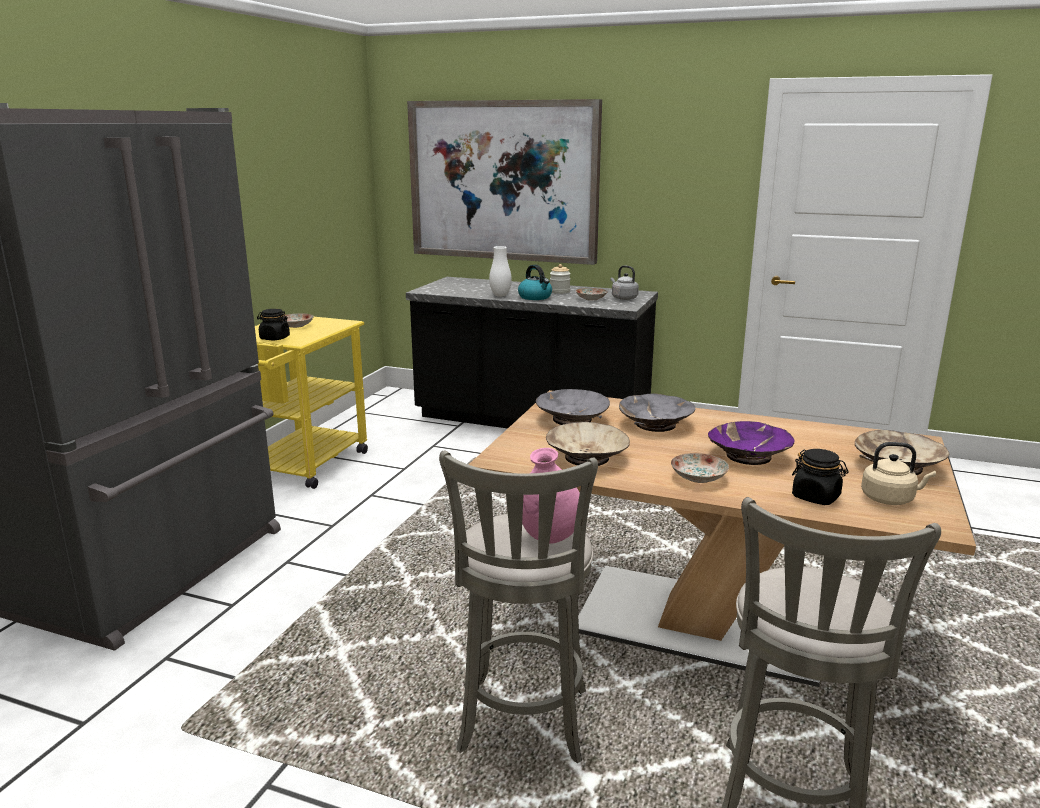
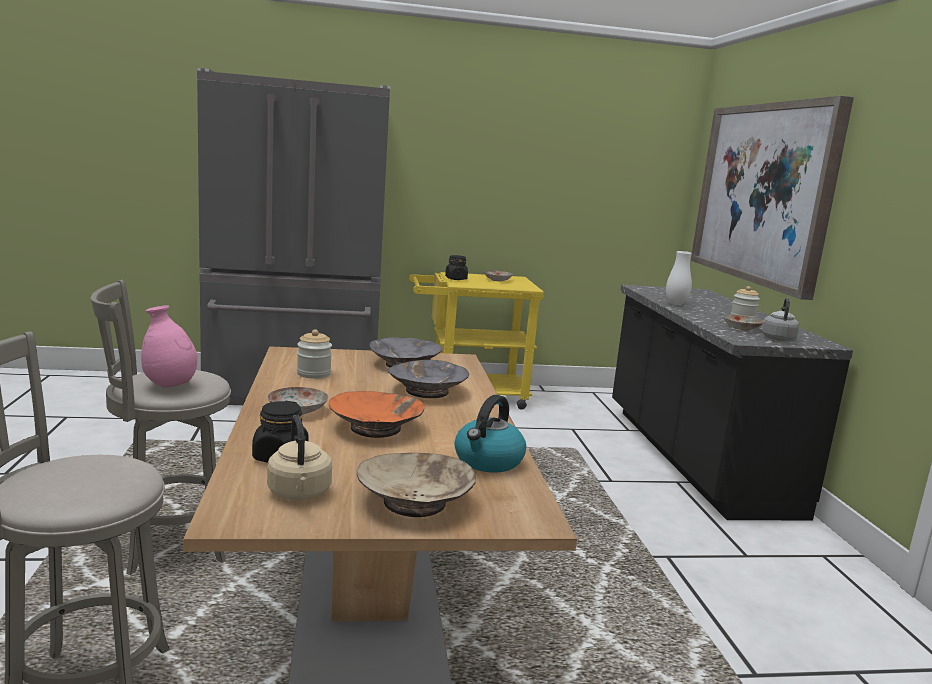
camera: 60 degrees right, 5 degrees down
kettle [518,265,552,300] -> kettle moved to [455,395,526,472]
beige bowl [546,422,630,466] -> jar [297,330,332,379]
purple bowl [708,421,795,465] -> orange bowl [329,391,425,438]

